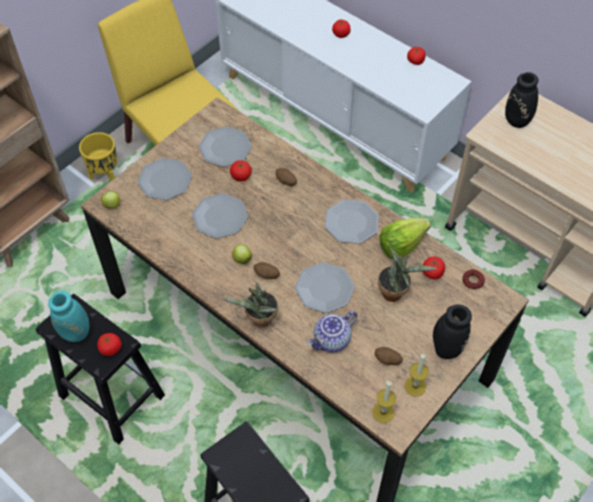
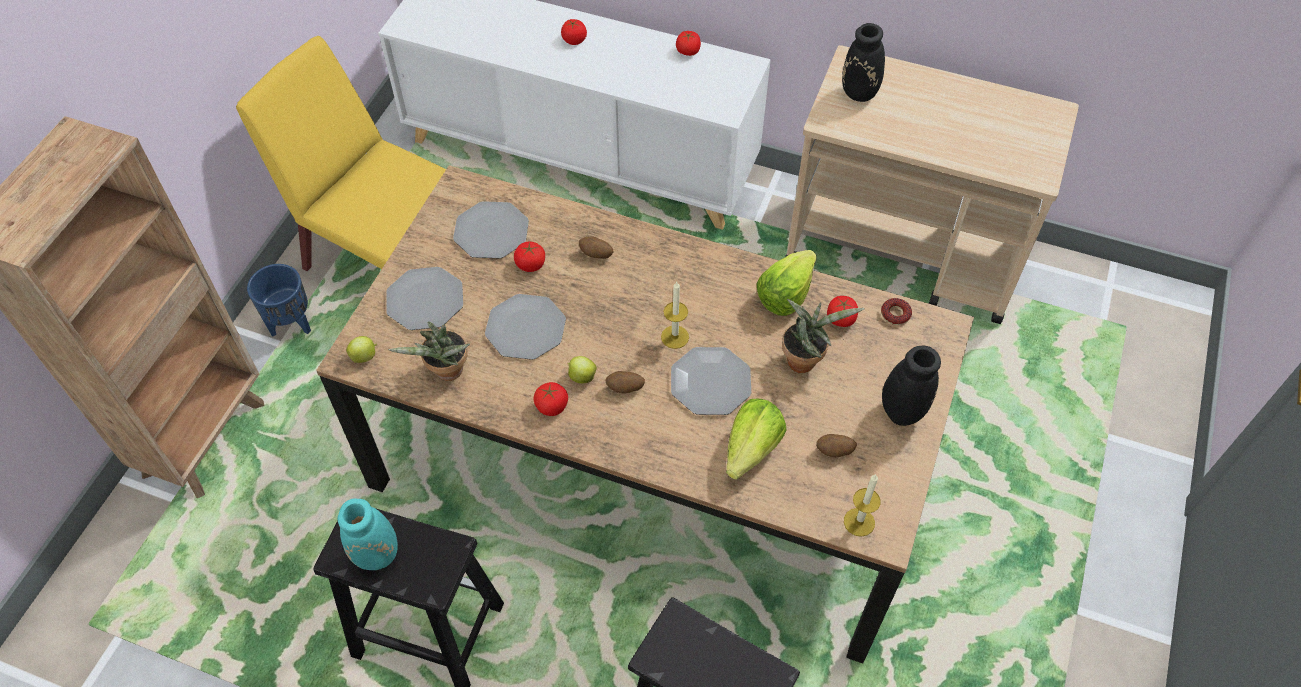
camera: 20 degrees left, 0 degrees up
yellow planter [79,132,118,181] -> blue planter [247,264,311,337]
tomato [97,333,122,356] -> tomato moved to [534,382,568,416]
potted plant [221,283,279,328] -> potted plant moved to [388,321,470,381]
teapot [307,311,357,353] -> lettuce [726,399,787,479]
plate [324,199,379,244] -> none
candle [404,353,429,397] -> candle moved to [661,282,689,349]

